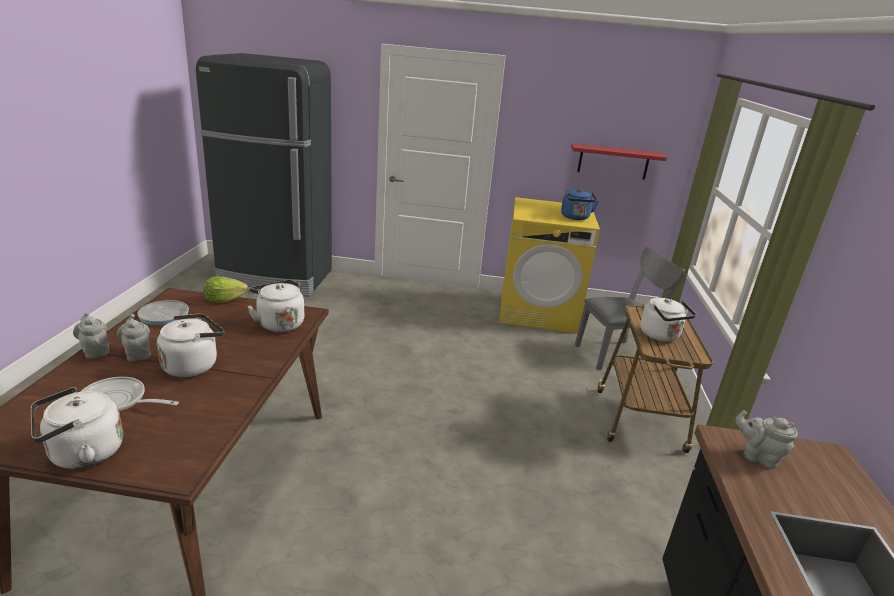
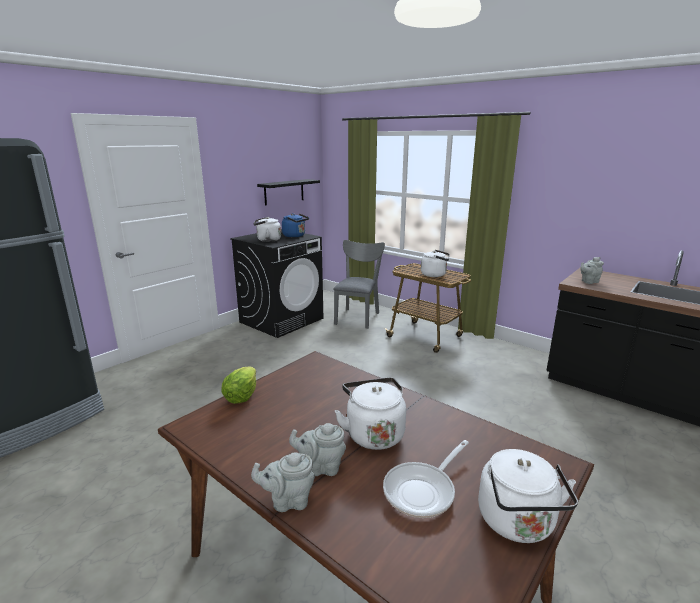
camera: 55 degrees left, 5 degrees down
frying pan [137,300,201,326] -> none
white kettle [247,280,304,332] -> white kettle moved to [253,217,281,242]
yellow washing machine [499,197,600,334] -> black washing machine [230,229,323,338]
red shelf [571,143,667,179] -> black shelf [257,179,320,206]

